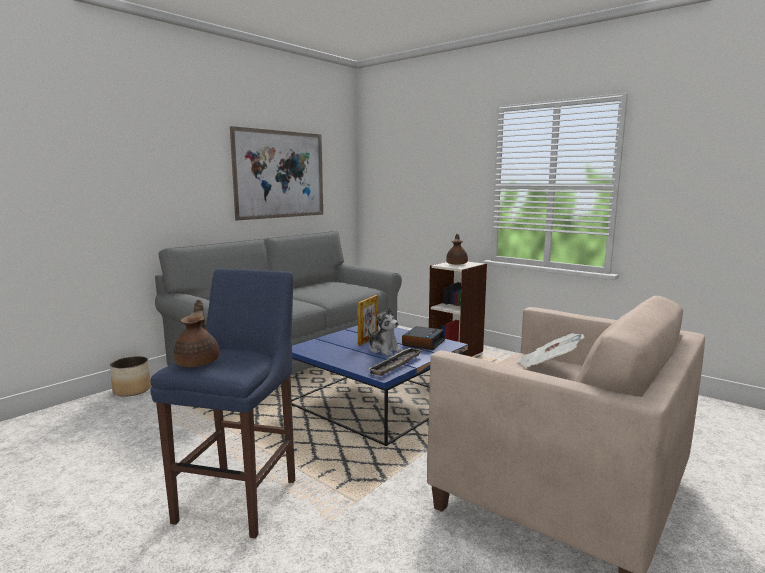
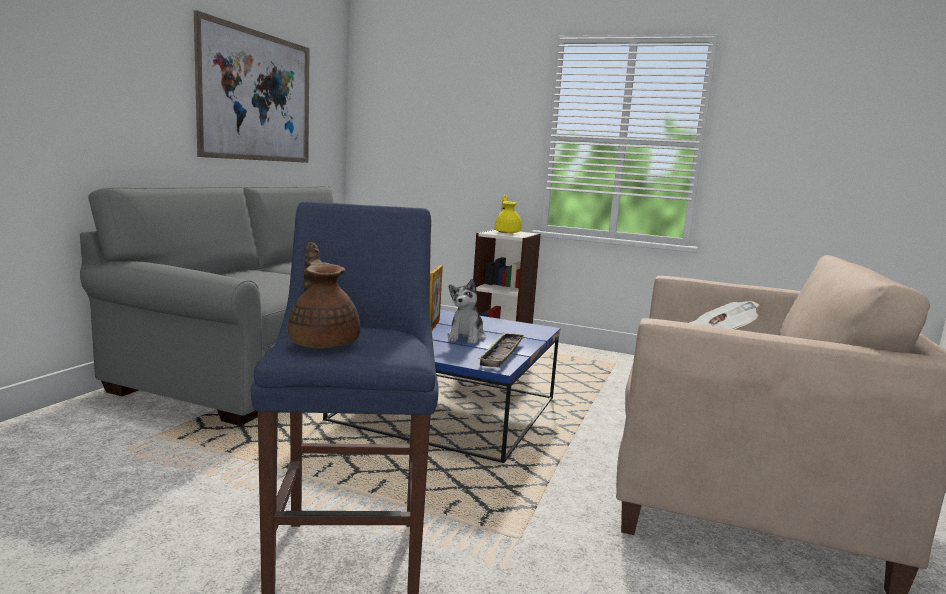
camera: 20 degrees left, 0 degrees up
planter [110,356,151,397] -> none
plush toy [368,307,402,356] -> plush toy turned 75 degrees clockwise [448,279,486,344]
alarm clock [402,326,445,350] -> none
brown teapot [446,234,468,265] -> yellow teapot [494,194,522,233]

